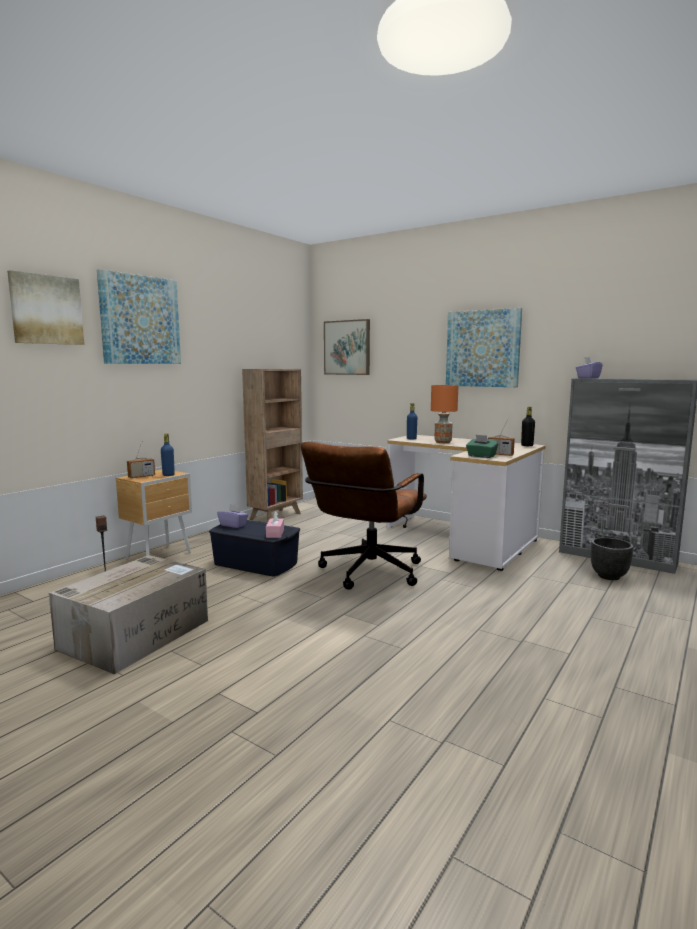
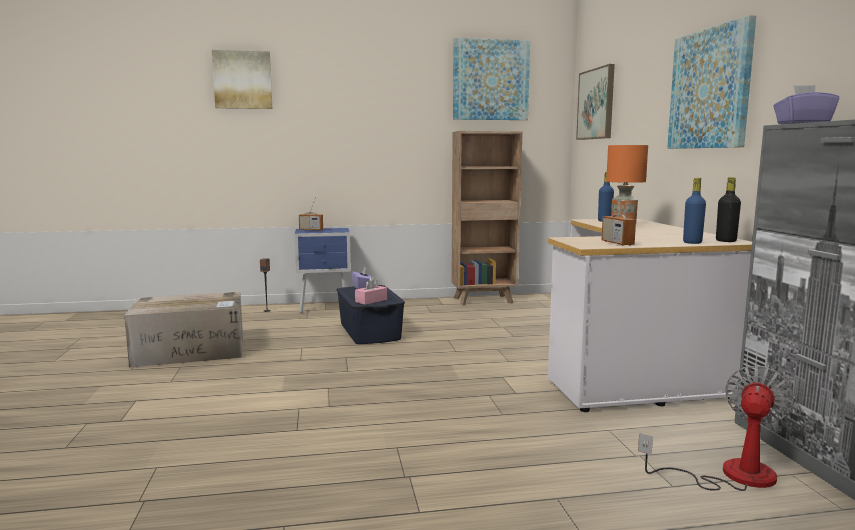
camera: 45 degrees right, 0 degrees up
picture [97,269,181,364] -> picture moved to [453,38,530,120]
brown nightstand [116,470,192,560] -> blue nightstand [294,228,351,313]
blue bottle [161,433,175,476] -> blue bottle moved to [683,178,706,244]
brown office chair [300,442,427,590] -> none
green tissue box [466,435,499,458] -> none
black planter [591,537,633,580] -> fan [638,365,794,491]

